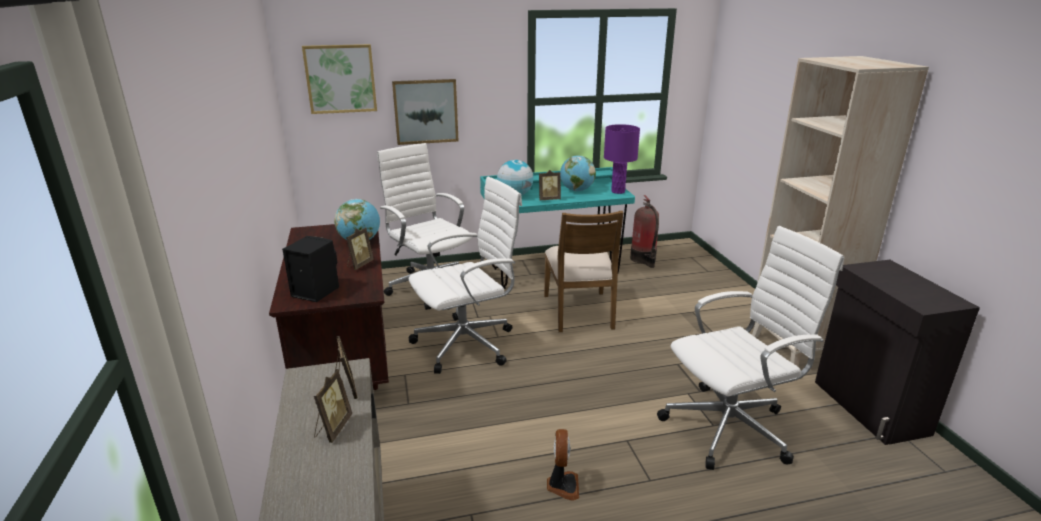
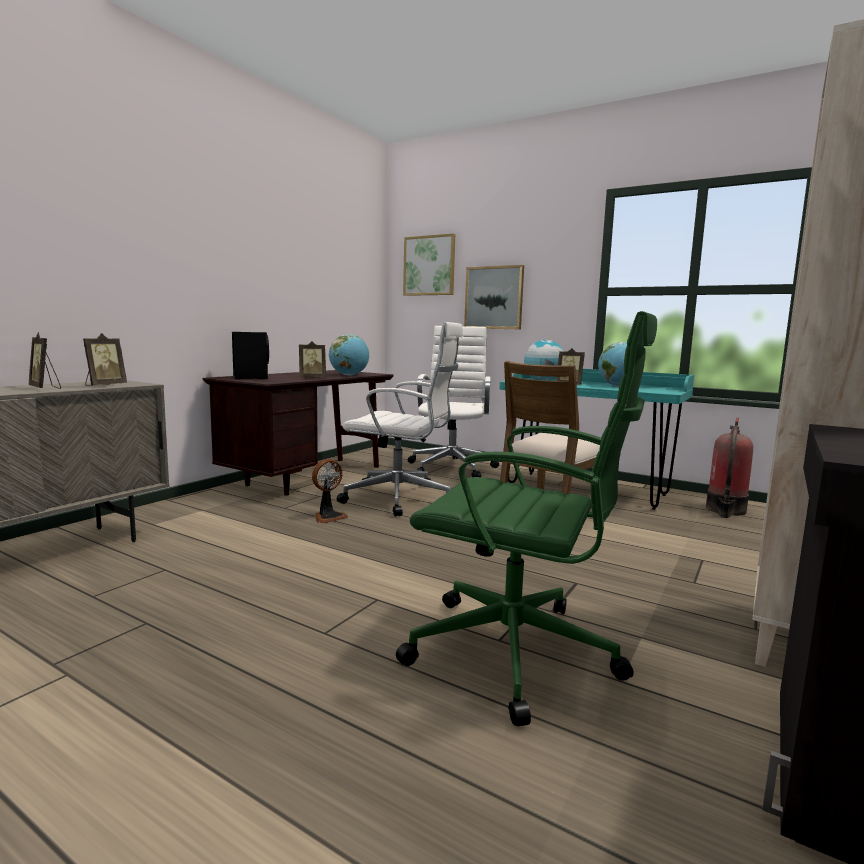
camera: 45 degrees right, 15 degrees down
picture frame [314,369,352,443] -> picture frame turned 75 degrees clockwise [28,332,61,389]
fan [547,429,579,501] -> fan moved to [312,459,348,524]
purple table lamp [604,124,640,194] -> none
white office chair [657,226,844,470] -> green office chair [396,311,657,726]

